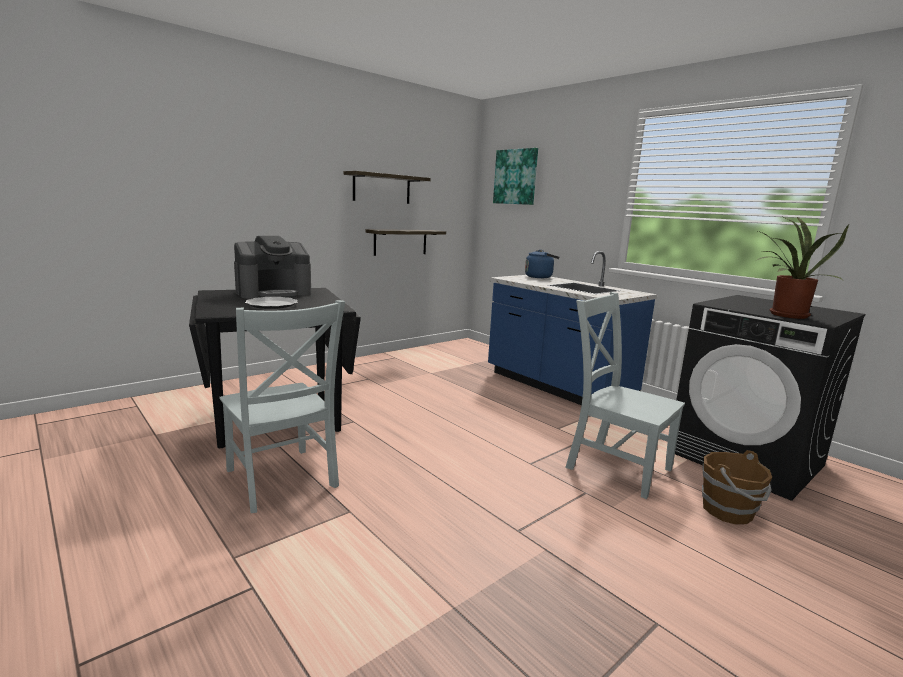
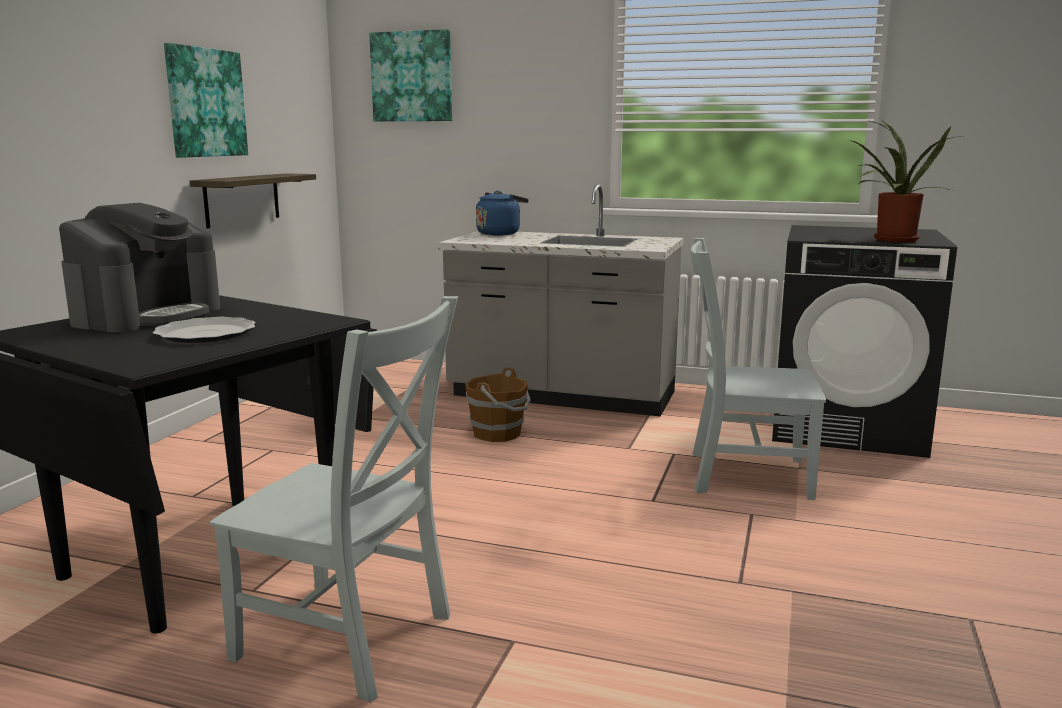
camera: 30 degrees left, 0 degrees up
shelf [344,171,431,204] -> picture [164,43,248,158]
blue counter [488,251,657,405] -> grey counter [438,184,684,416]
brown bucket [702,450,772,525] -> brown bucket moved to [466,367,531,442]

